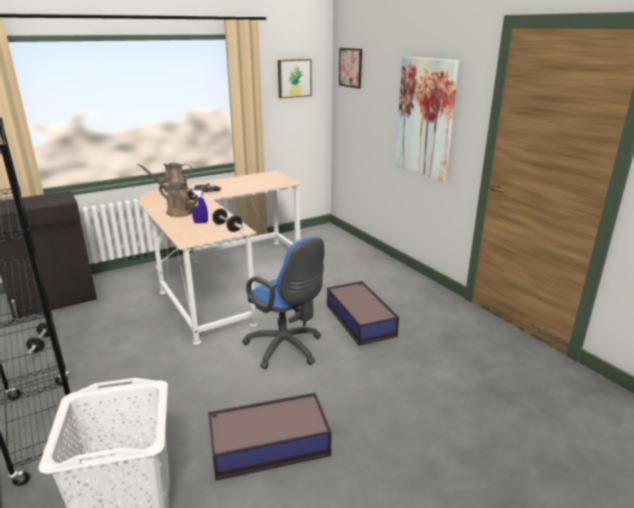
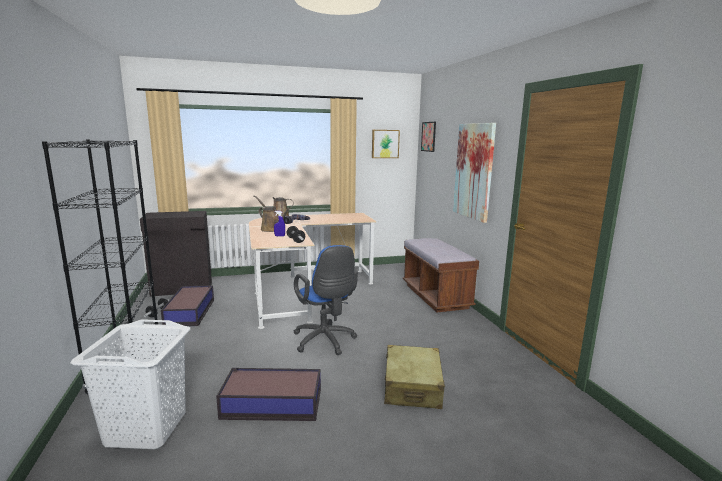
camera: 15 degrees right, 10 degrees down
storage box [327,281,399,346] -> storage box moved to [161,285,214,326]
none -> beige suitcase [384,345,445,409]
none -> brown bench [403,238,479,312]

